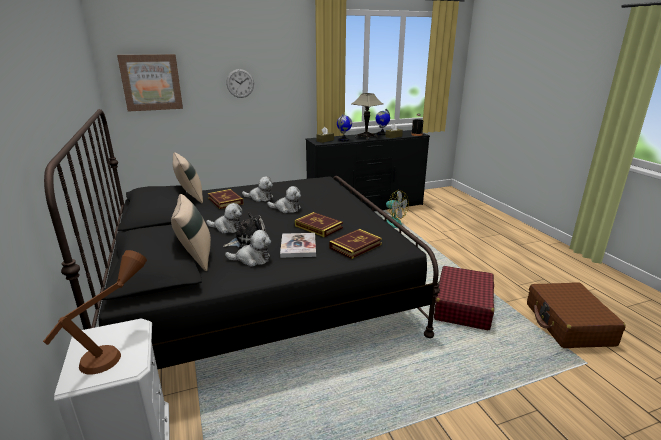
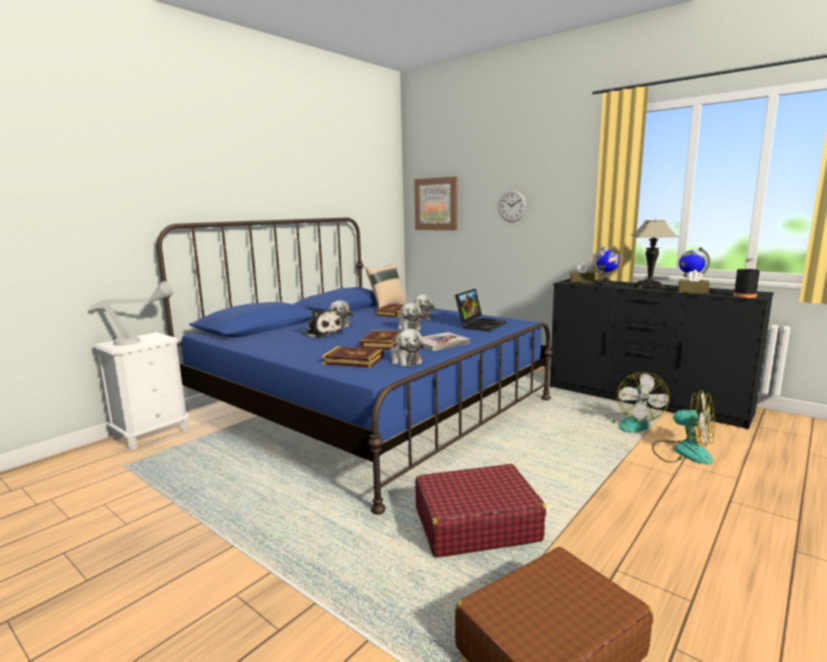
camera: 60 degrees right, 10 degrees down
brown table lamp [43,250,147,375] -> grey table lamp [89,281,175,346]
black bed [44,109,440,369] -> blue bed [157,217,553,515]
beige pillow [171,194,211,271] -> none
plush toy [225,230,271,267] -> plush toy moved to [390,329,424,366]
book [280,233,316,258] -> book moved to [422,332,470,351]
none -> laptop [455,289,506,332]
none -> fan [652,390,715,465]

